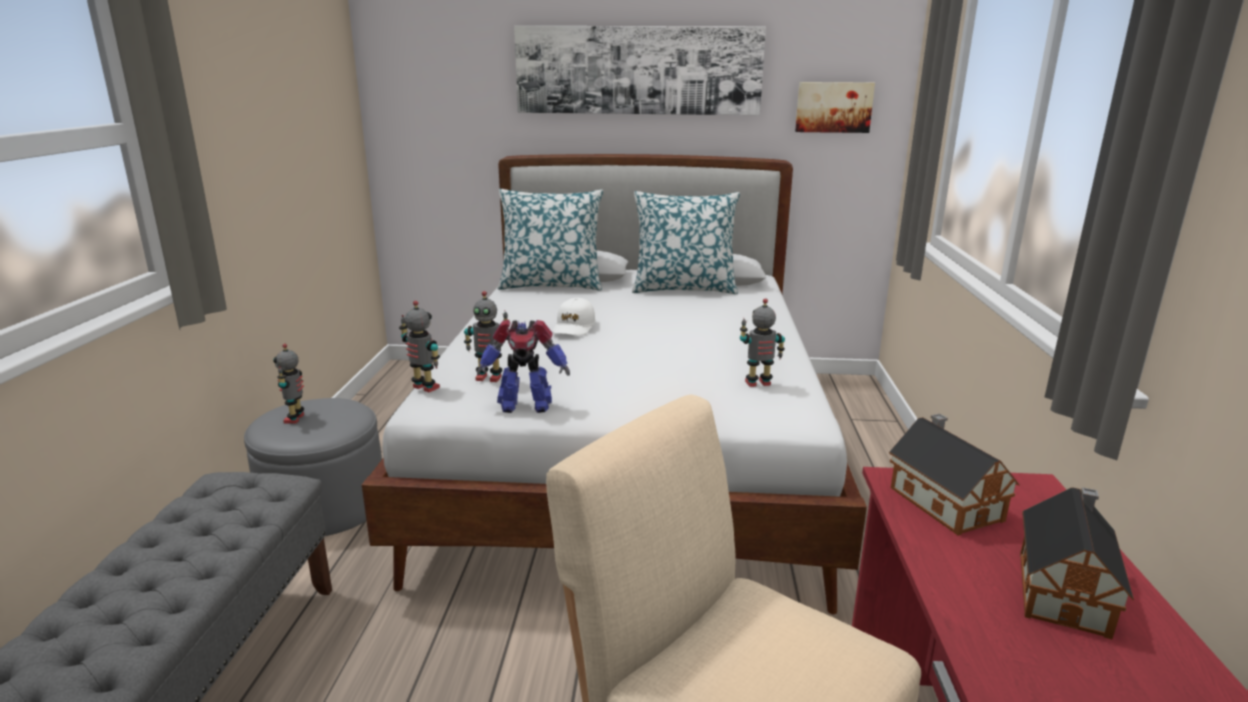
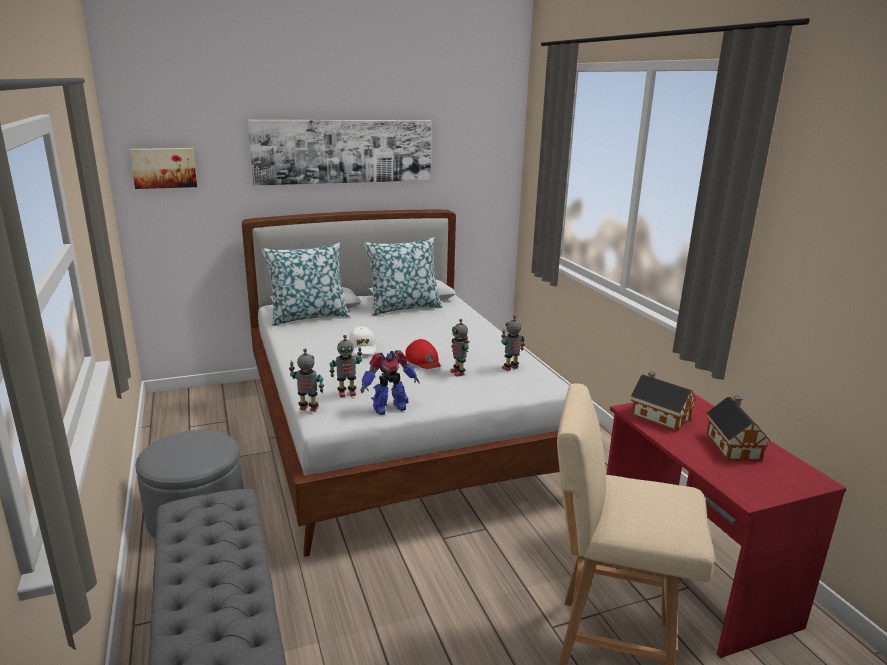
camera: 25 degrees left, 0 degrees up
toy robot [273,344,304,423] -> toy robot moved to [450,319,470,377]
picture [795,82,875,133] -> picture moved to [129,148,197,189]
none -> red cap [405,339,441,369]

